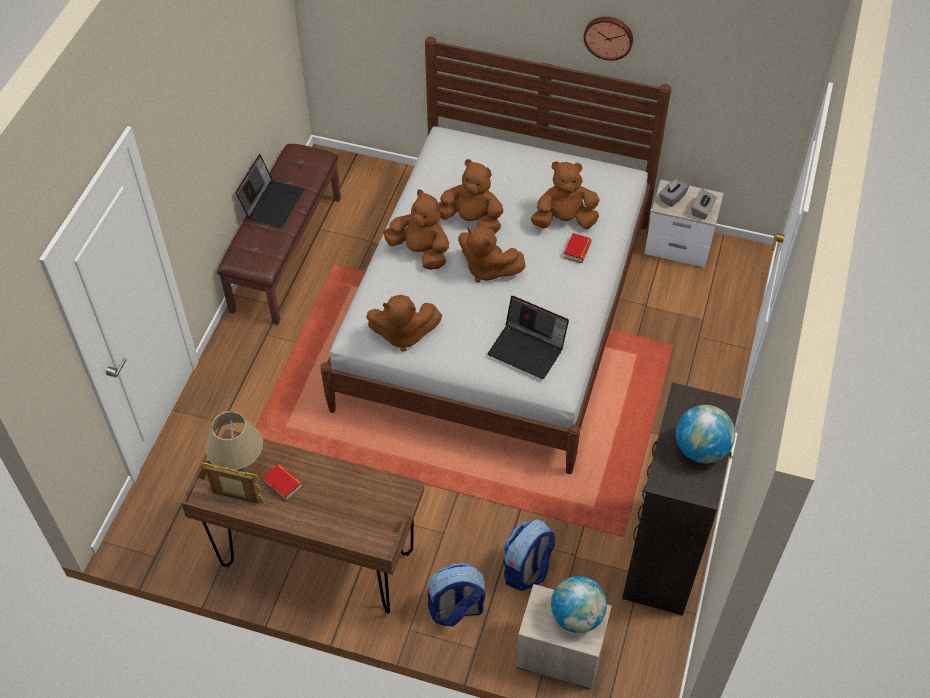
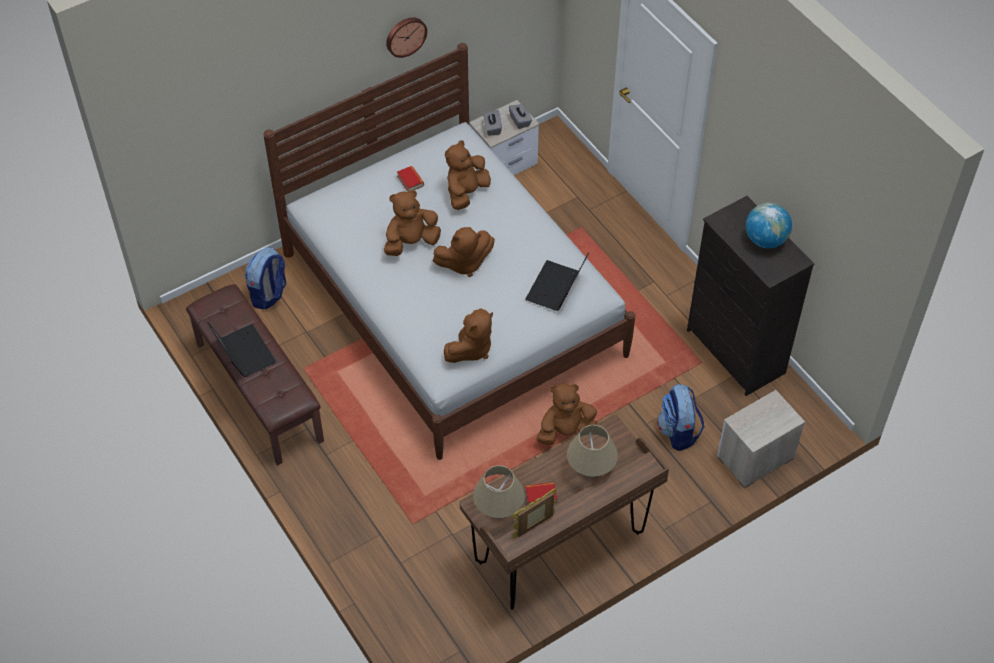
camera: 50 degrees left, 0 degrees up
brown plush toy [383,190,449,270] -> brown plush toy moved to [536,384,597,445]
backpack [427,563,485,627] -> backpack moved to [244,247,286,309]
laptop [488,296,569,379] -> laptop turned 135 degrees clockwise [525,253,589,311]
globe [551,576,607,633] -> none
book [564,233,592,263] -> book moved to [397,166,424,192]
none -> beige table lamp [567,425,618,478]

